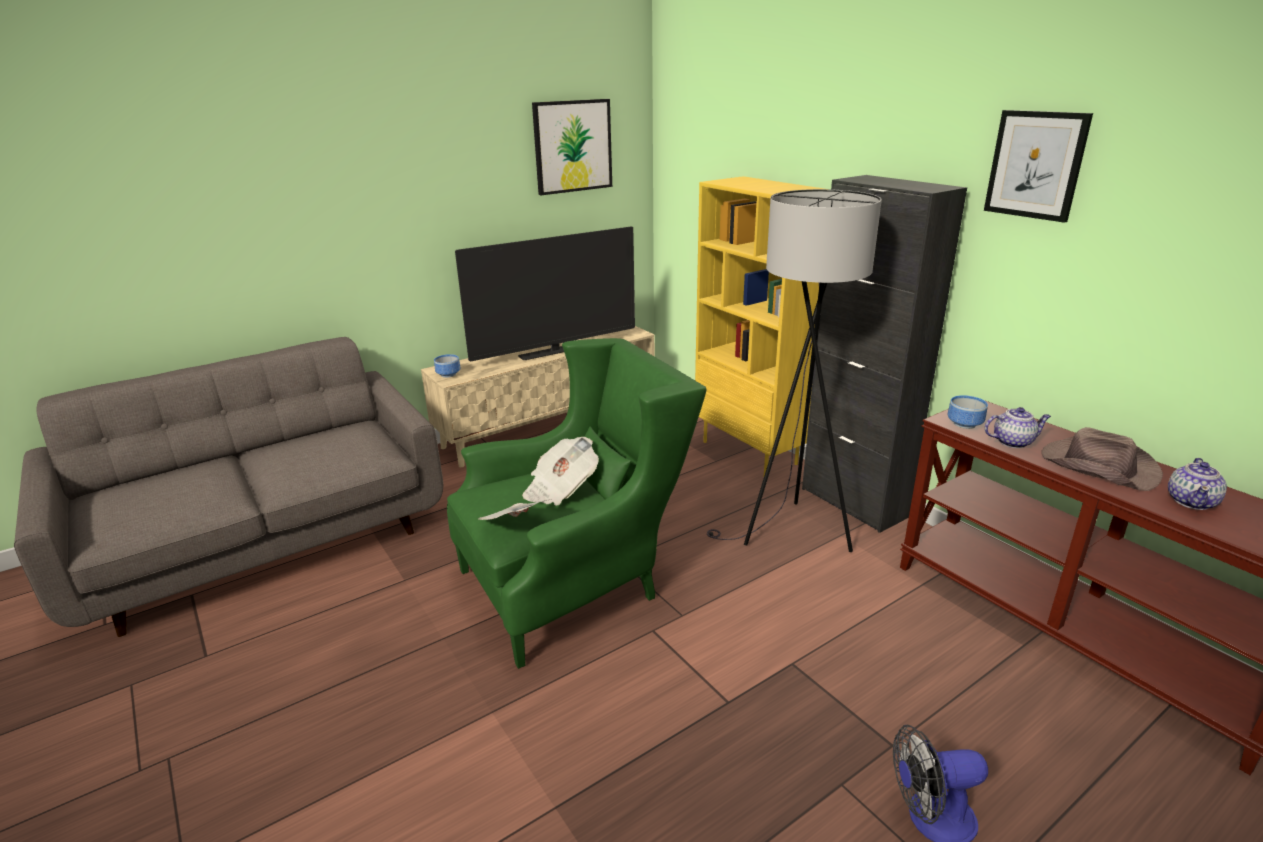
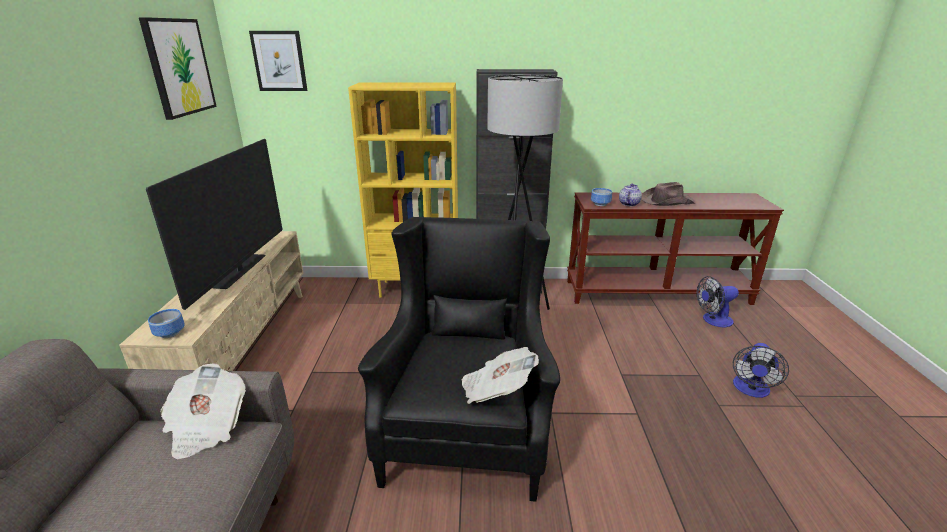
camera: 55 degrees left, 0 degrees up
green armchair [447,338,707,669] -> black armchair [358,217,560,502]
newspaper [522,437,599,506] -> newspaper moved to [160,364,246,459]
picture [984,110,1093,223] -> picture moved to [249,31,307,91]
teapot [1168,458,1227,510] -> none
none -> fan [696,276,739,327]

